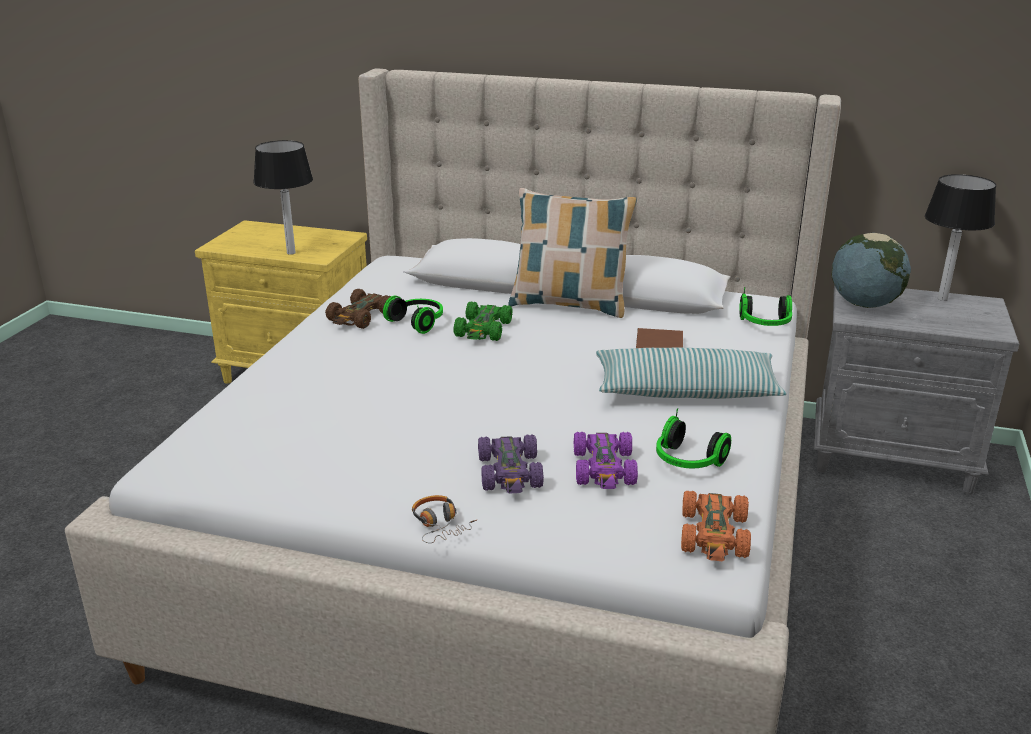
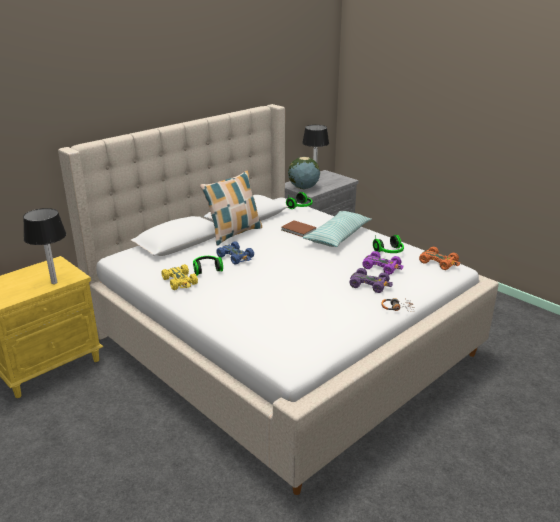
camera: 60 degrees left, 0 degrees up
brown toy car [325,289,391,329] -> yellow toy car [161,264,198,290]
green toy car [453,301,513,341] -> blue toy car [216,241,254,265]

